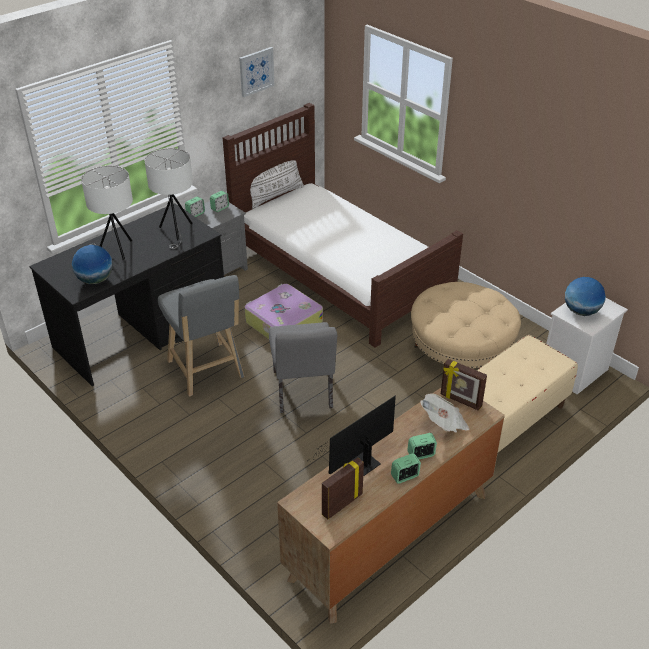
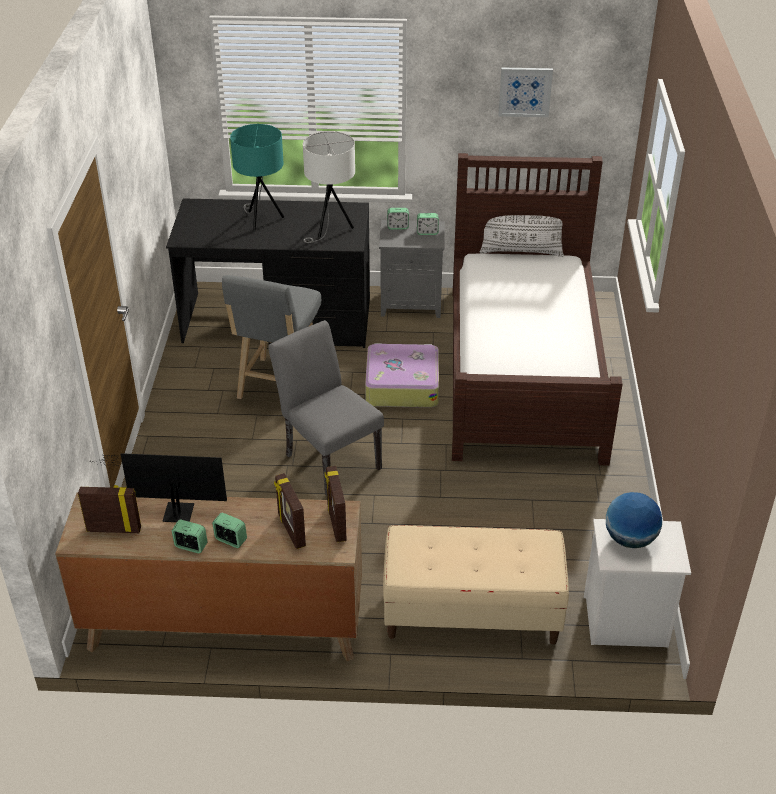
camera: 45 degrees right, 0 degrees up
globe [72,245,113,285] -> none
white table lamp [81,165,133,260] -> turquoise table lamp [230,124,284,230]
grey chair [269,322,337,413] -> grey chair turned 105 degrees clockwise [268,320,384,496]
beige ottoman [411,282,521,368] -> none
newspaper [420,393,470,432] -> picture frame [274,473,306,549]

